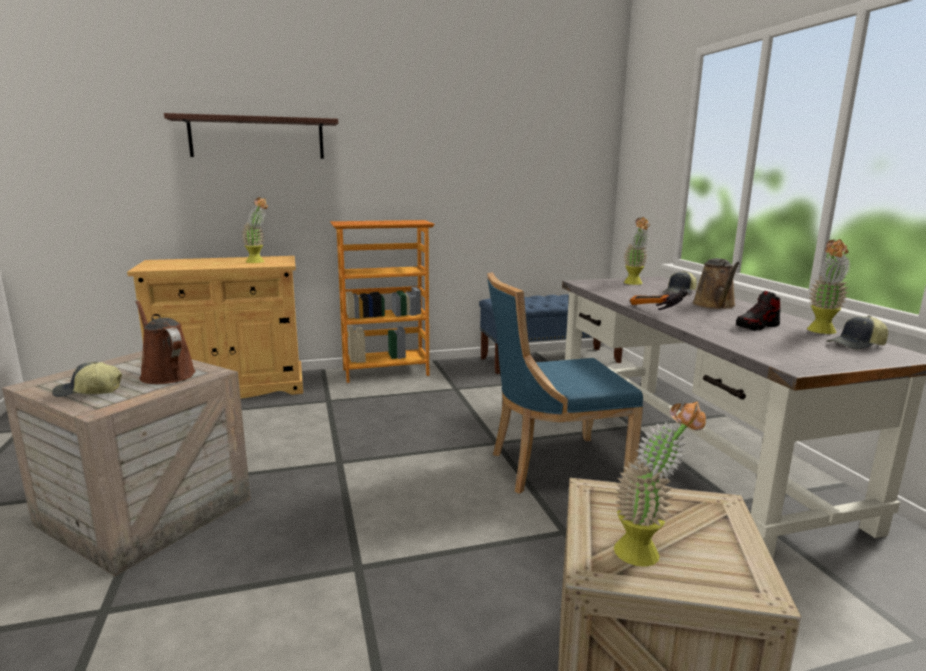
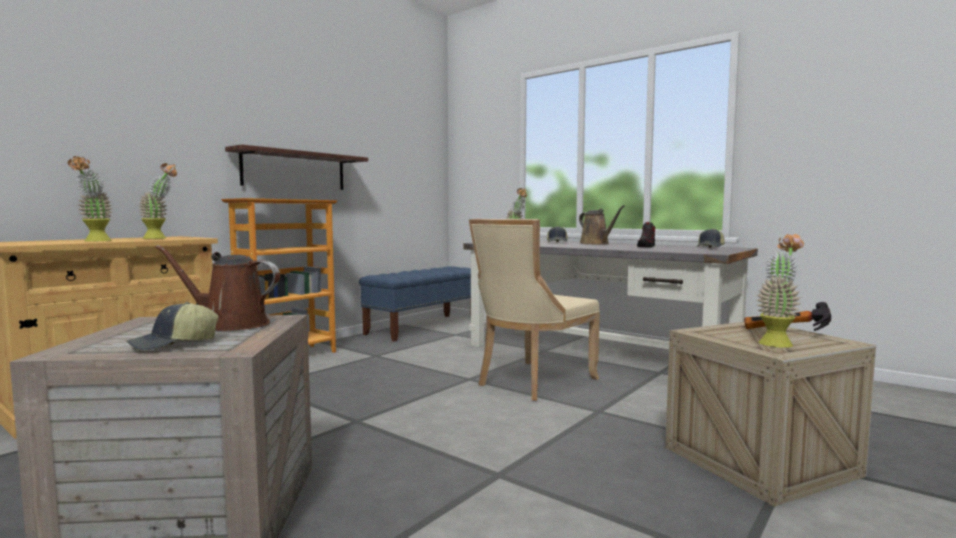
camera: 35 degrees left, 10 degrees down
shelf [164,113,338,159] -> shelf moved to [225,144,368,190]
blue chair [487,272,643,494] -> beige chair [469,219,600,401]
hammer [630,289,688,310] -> hammer moved to [744,302,831,331]
potted plant [807,239,851,334] -> potted plant moved to [68,156,113,242]

